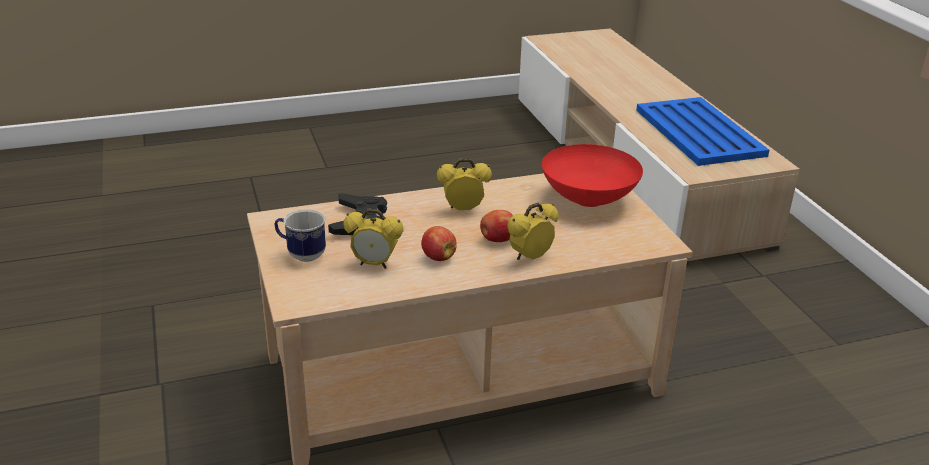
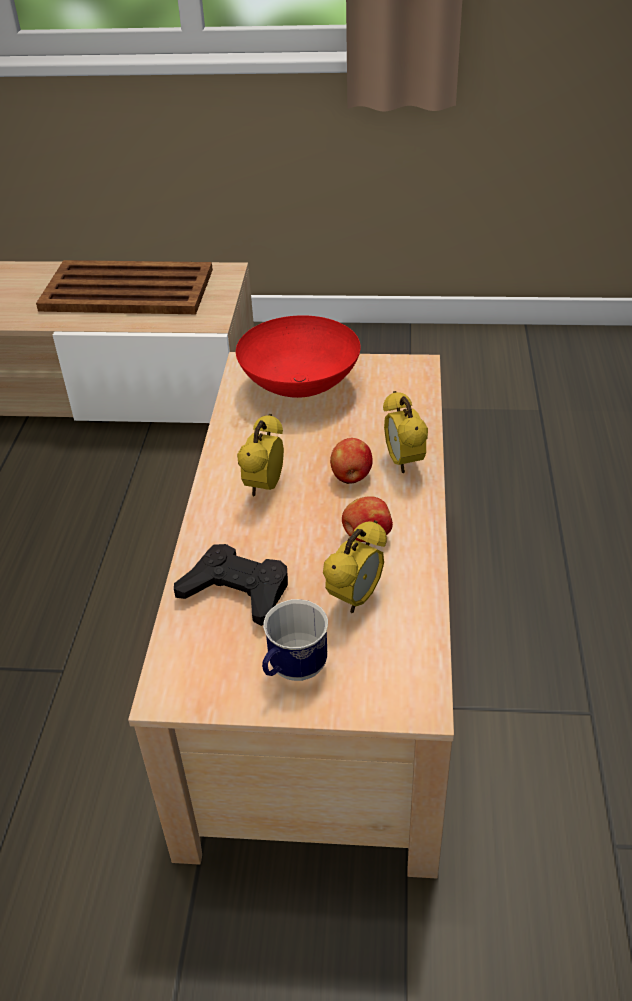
camera: 65 degrees left, 10 degrees up
blue tray [636,97,769,166] -> brown tray [36,260,213,314]

